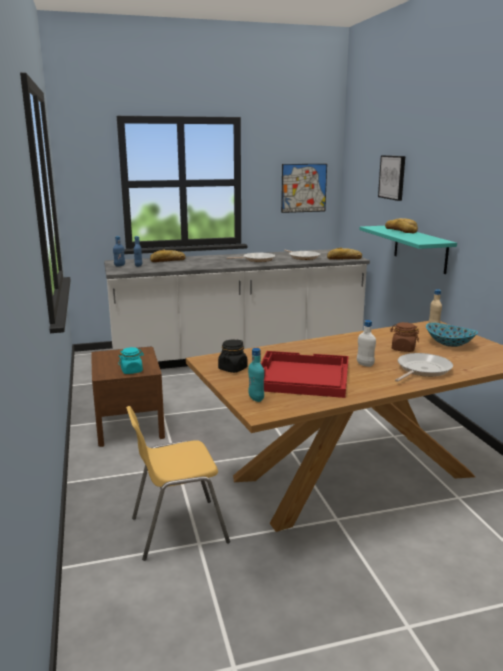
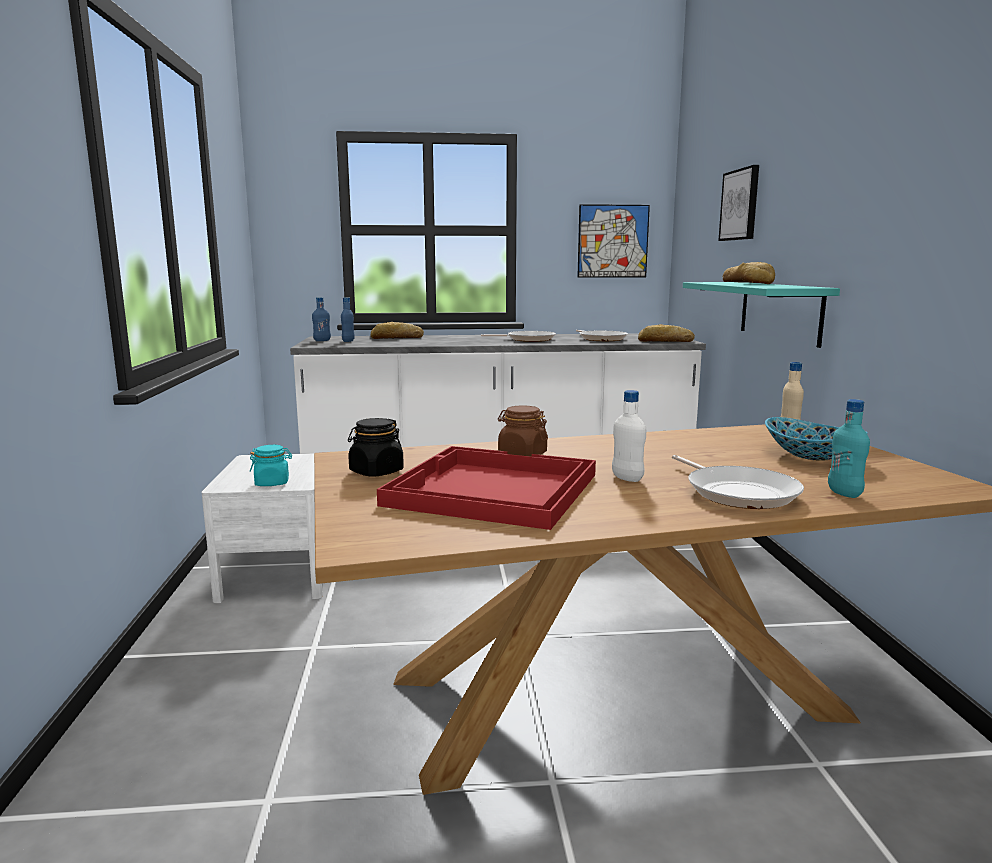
camera: 10 degrees right, 5 degrees down
brown nightstand [91,347,165,447] -> white nightstand [202,453,323,603]
yellow chair [126,406,230,561] -> none
turquoise bottle [248,348,264,402] -> turquoise bottle moved to [828,399,870,498]
brown jar [390,322,419,352] -> brown jar moved to [498,405,548,457]
frying pan [395,353,453,382] -> frying pan turned 105 degrees clockwise [672,455,804,509]

